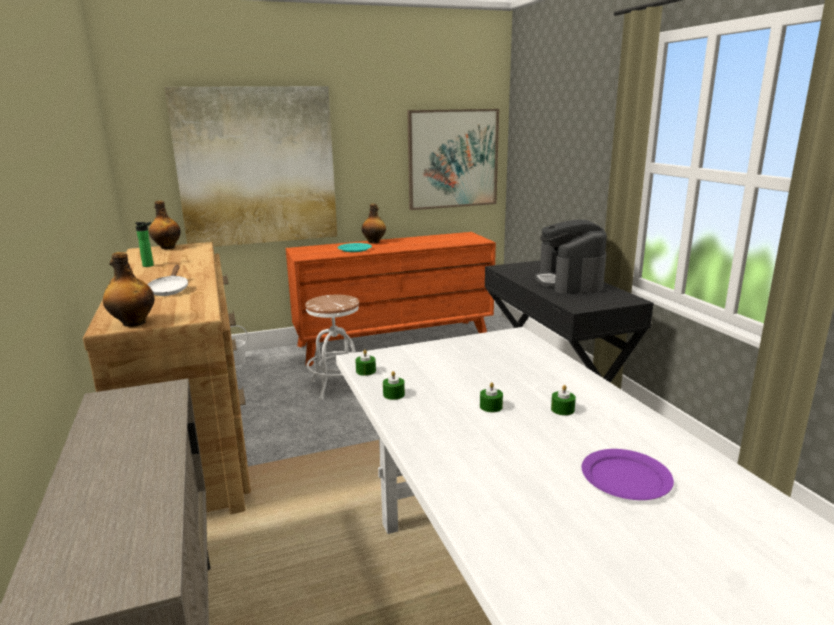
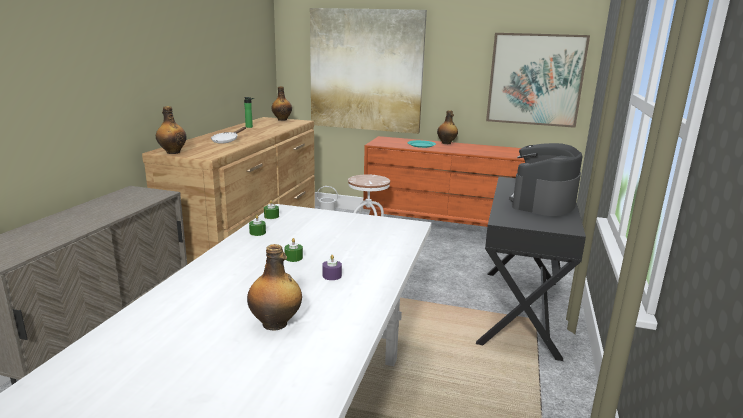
camera: 35 degrees right, 0 degrees up
green candle [551,385,576,416] -> purple candle [322,255,342,280]
purple plate [581,449,674,500] -> bottle [247,244,302,330]

